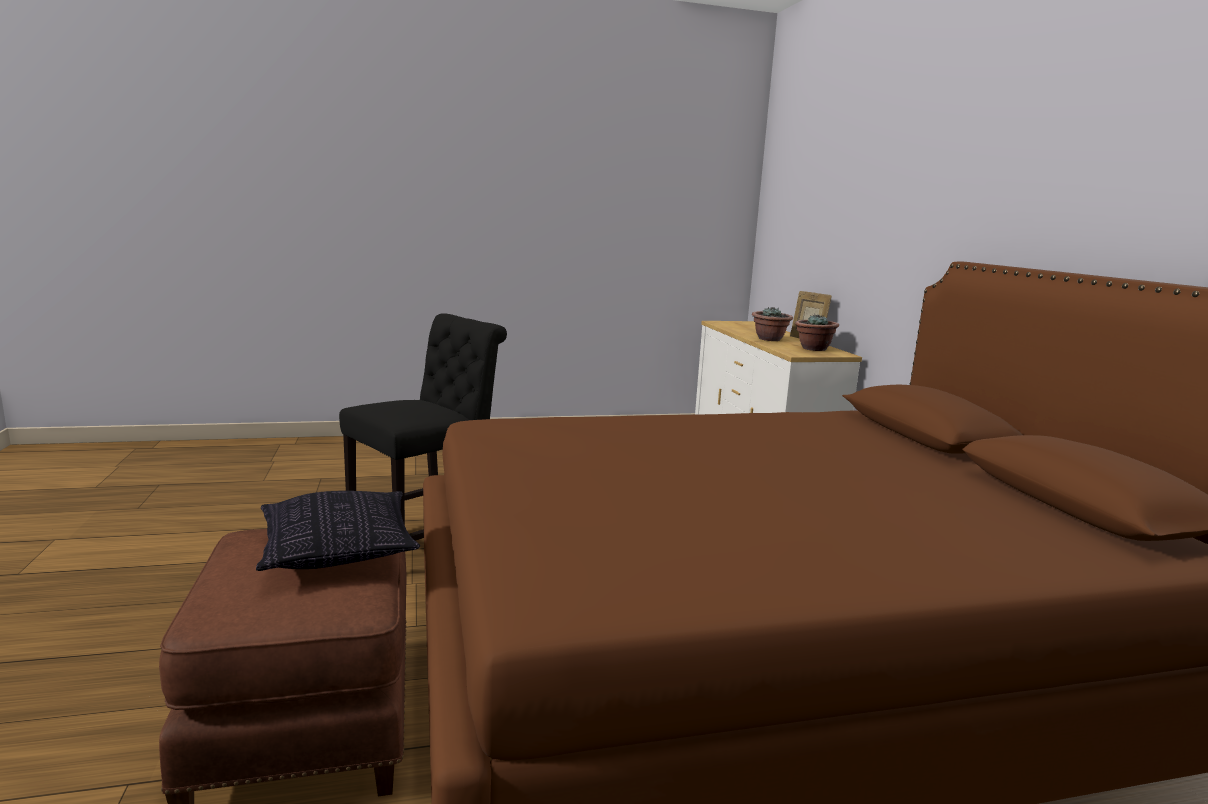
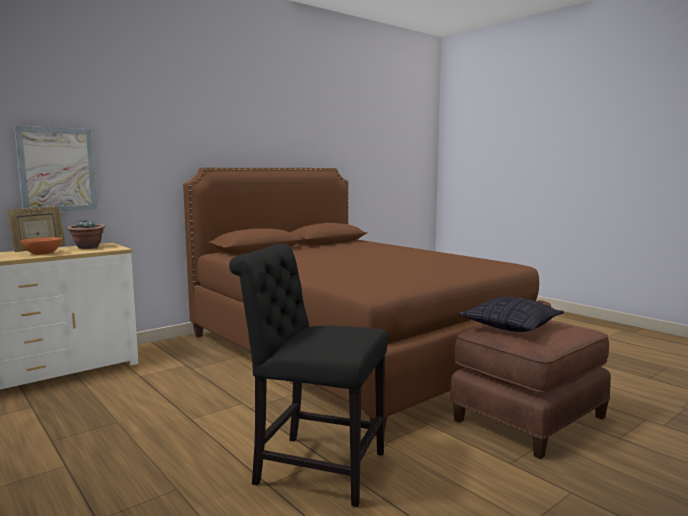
camera: 115 degrees left, 5 degrees down
potted plant [752,307,793,341] -> orange bowl [21,237,62,255]
none -> picture [14,126,97,211]

